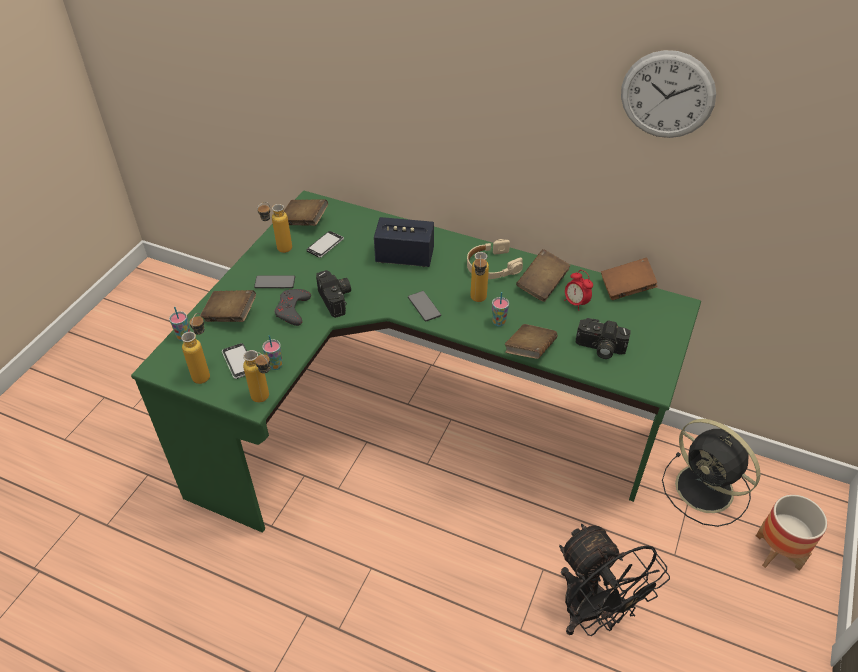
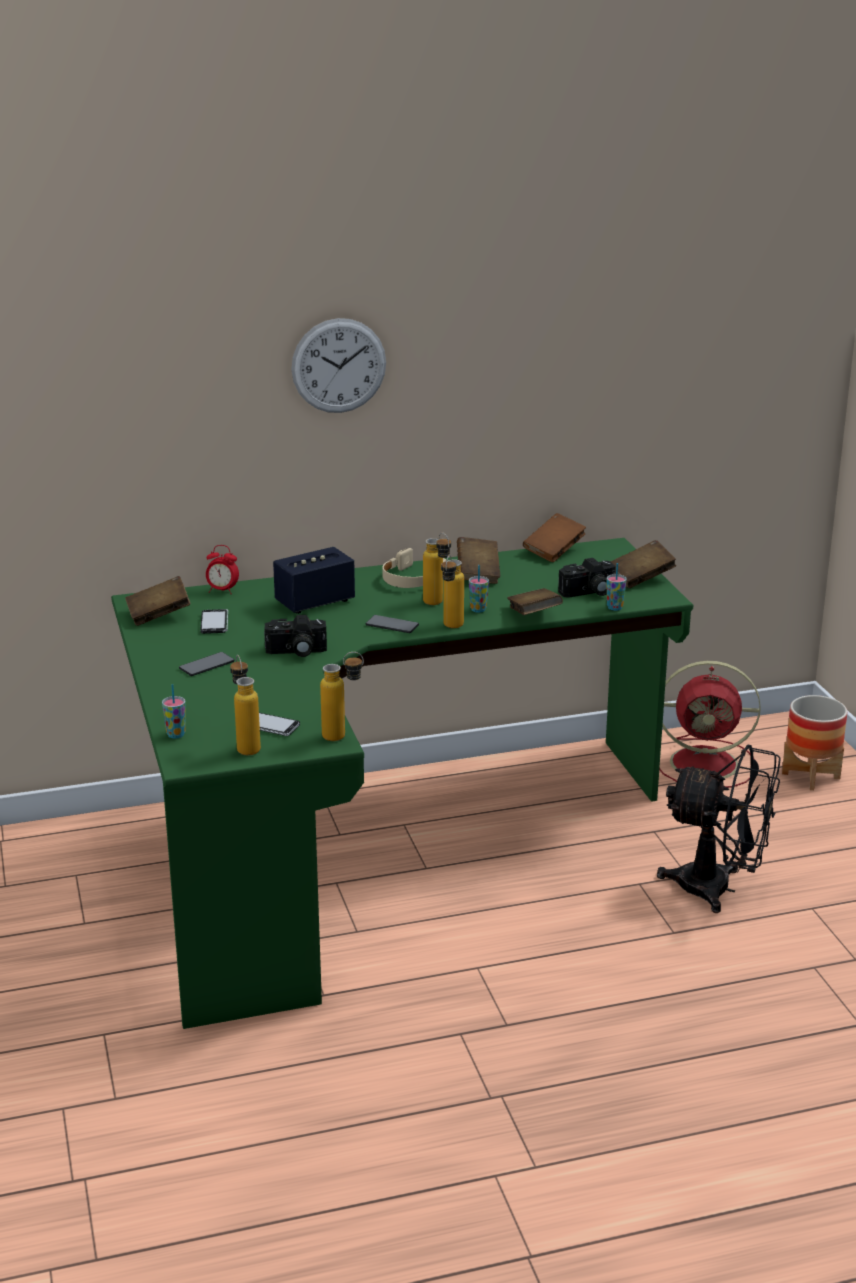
camera: 40 degrees left, 20 degrees down
brown book [201,290,256,322] -> brown book moved to [610,540,676,588]
bottle [257,202,292,253] -> bottle moved to [441,555,464,628]
cup [262,335,282,370] -> cup moved to [606,563,627,611]
grey game controller [275,289,311,326] -> none
camera [316,270,351,318] -> camera turned 150 degrees clockwise [264,615,327,657]
alarm clock [564,270,593,311] -> alarm clock moved to [206,545,239,594]
wall clock [621,50,716,138] -> wall clock moved to [291,318,386,413]
black fan [662,419,761,527] -> red fan [659,661,761,788]

